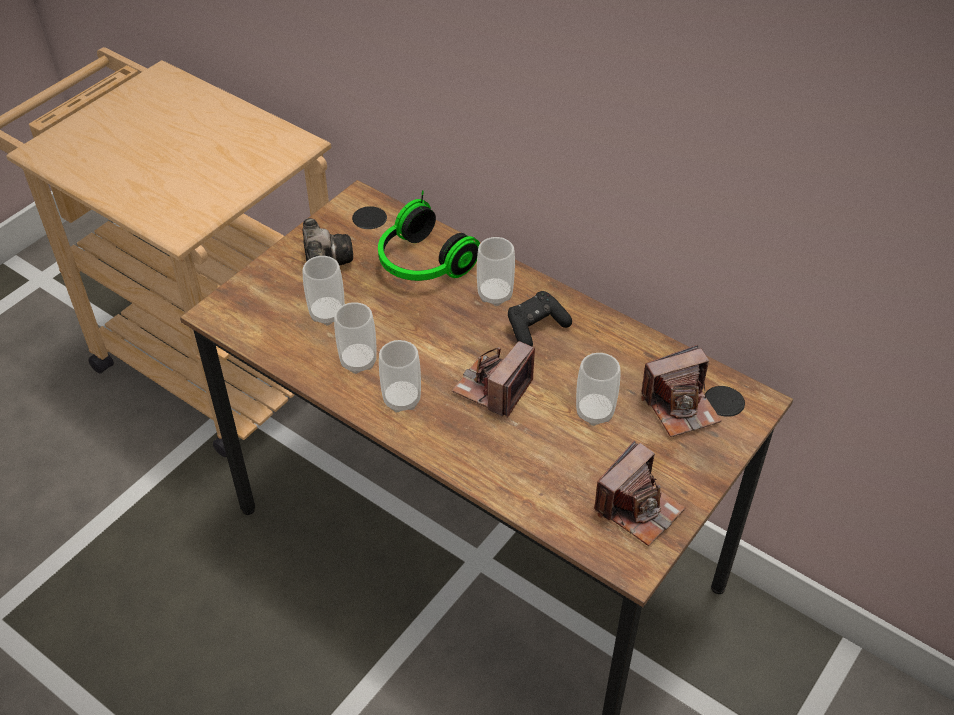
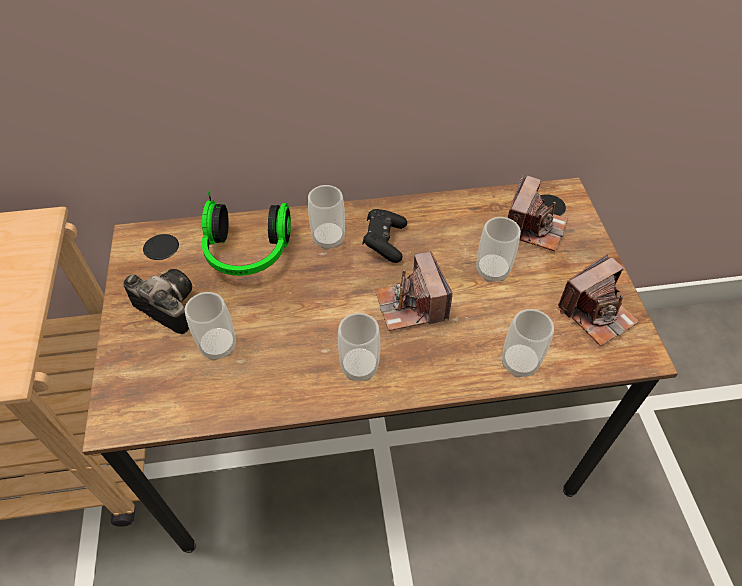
camera: 45 degrees left, 5 degrees up
cup [334,302,376,374] -> cup moved to [502,309,554,377]
camera [594,440,685,546] -> camera turned 60 degrees clockwise [558,254,639,346]

